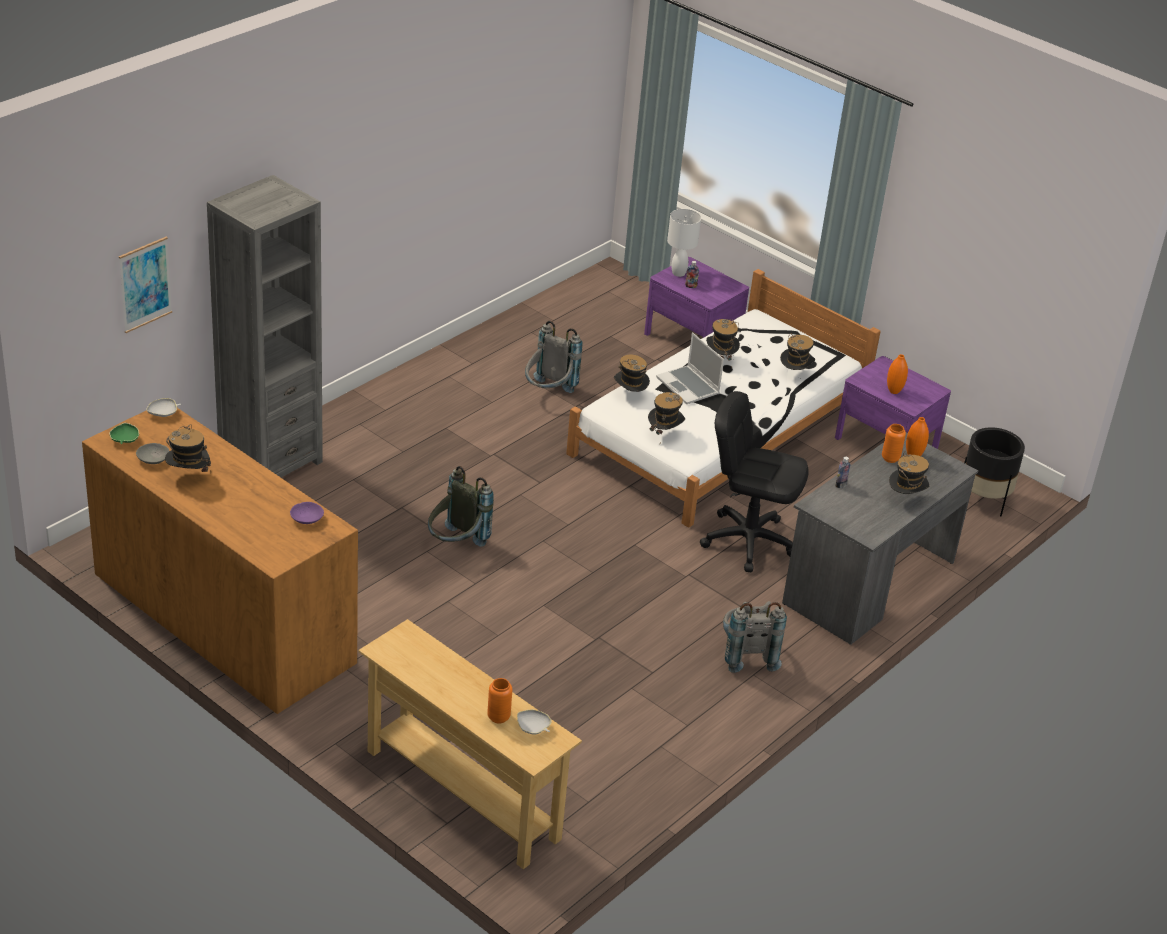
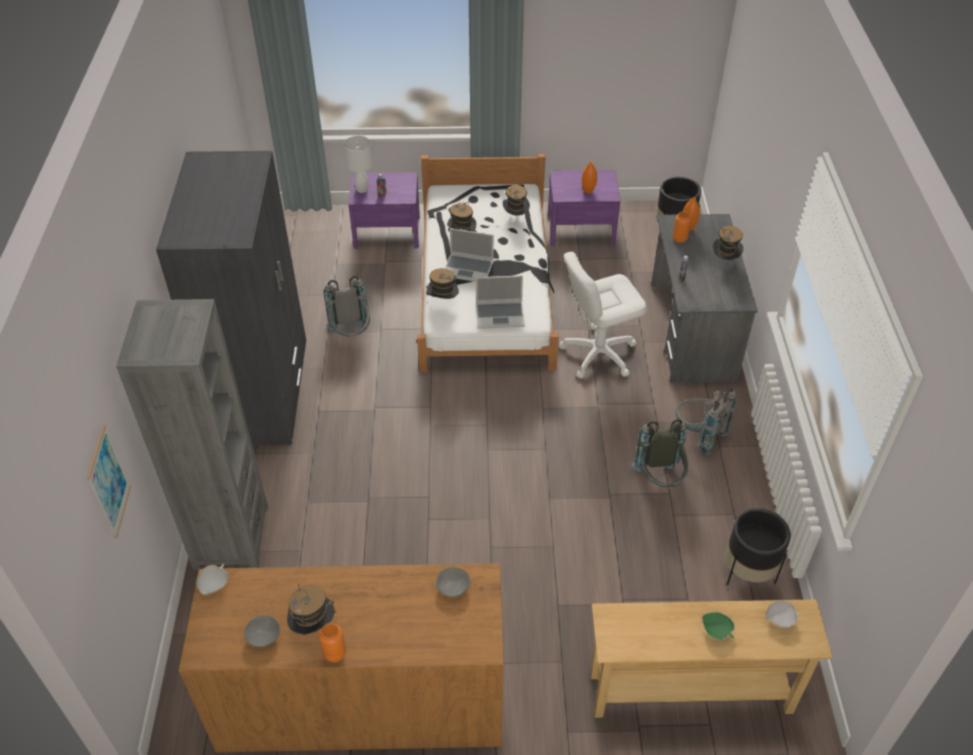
camera: 40 degrees left, 10 degrees up
green bowl [109,423,139,444] -> green bowl moved to [702,612,735,640]
purple bowl [290,502,324,524] -> grey bowl [436,567,470,597]
grey backpack [428,466,494,546] -> grey backpack moved to [632,419,688,487]
orange vase [487,678,513,724] -> orange vase moved to [319,623,346,662]
hat [648,392,685,443] -> laptop [476,275,525,329]
black office chair [700,391,809,572] -> white office chair [559,251,647,378]
none -> grey wardrobe [156,151,306,445]
none -> black planter [725,508,791,585]

